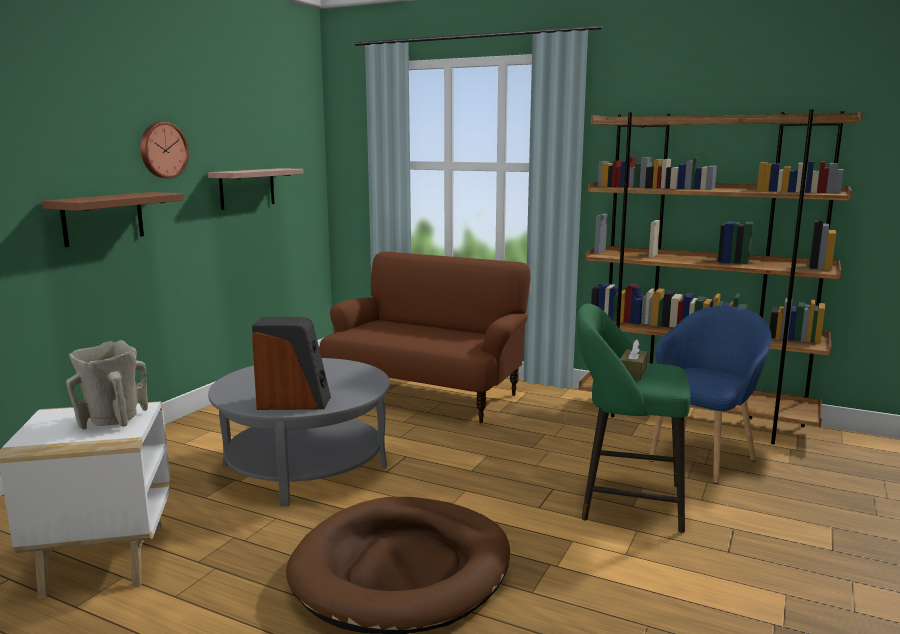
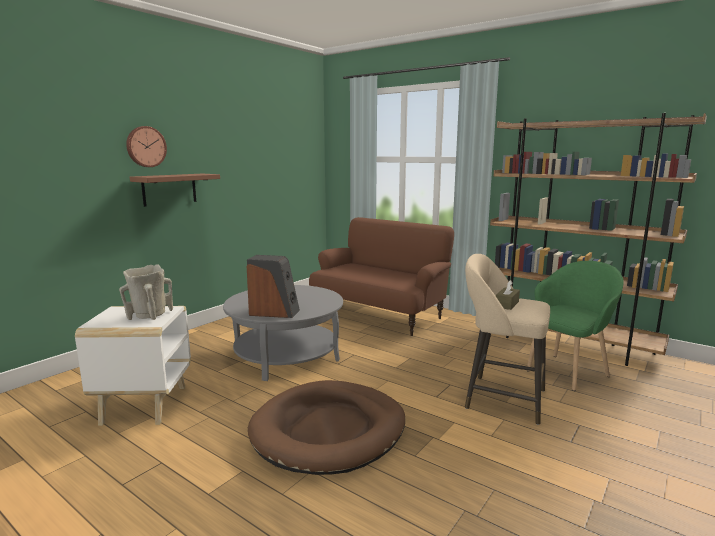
camera: 10 degrees right, 0 degrees up
wall clock [140,122,189,178] -> wall clock moved to [126,126,167,167]
shelf [208,168,304,210] -> none
green stool [577,304,690,534] -> beige stool [465,254,550,425]
blue armchair [649,306,771,484] -> green armchair [526,261,624,391]

